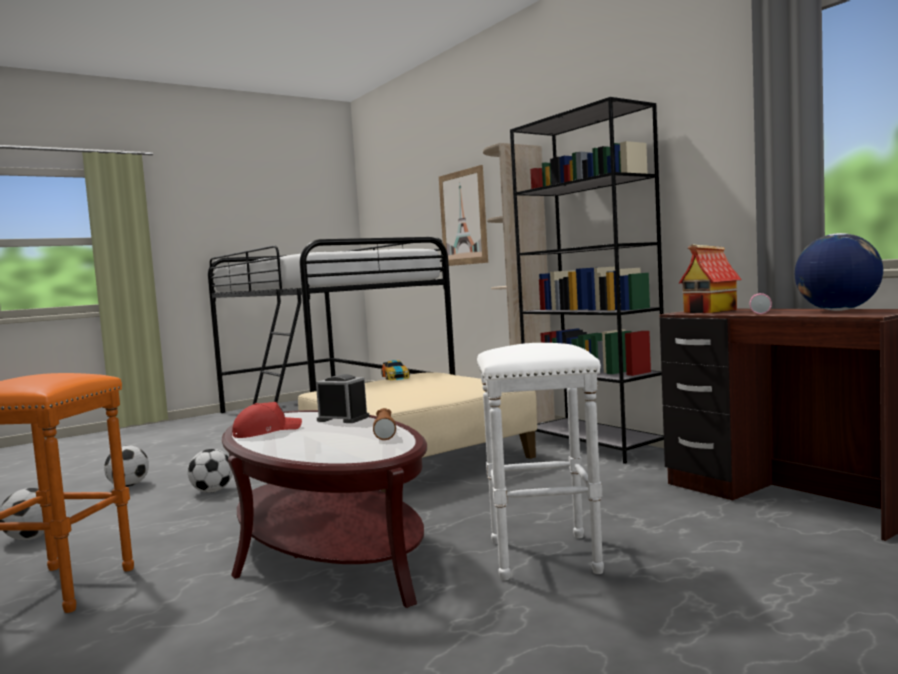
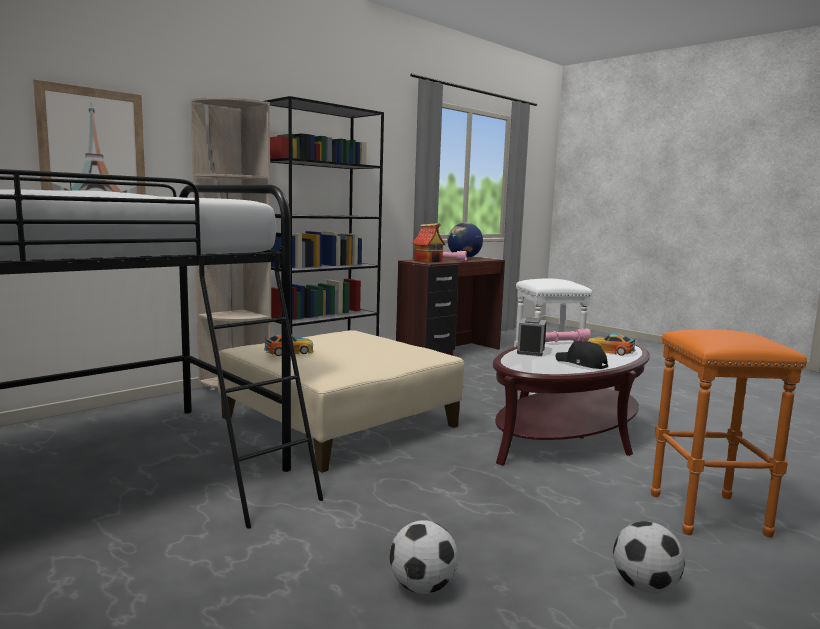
camera: 100 degrees left, 5 degrees up
football [188,449,233,493] -> none
red cap [232,402,302,438] -> black cap [556,340,608,369]
brown flashlight [373,408,396,440] -> pink flashlight [545,329,591,342]
none -> toy car [588,334,636,356]

